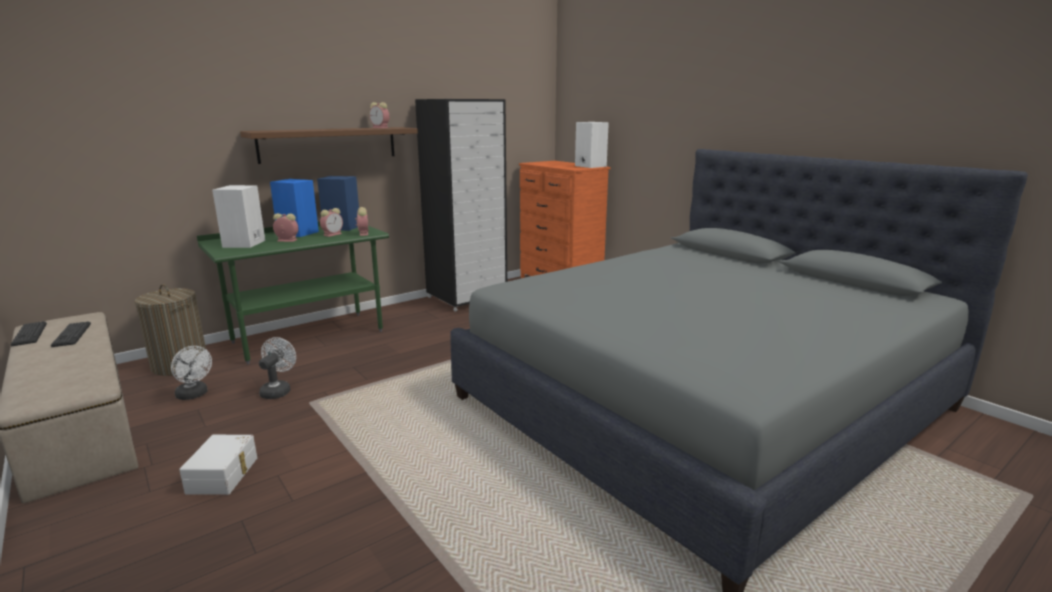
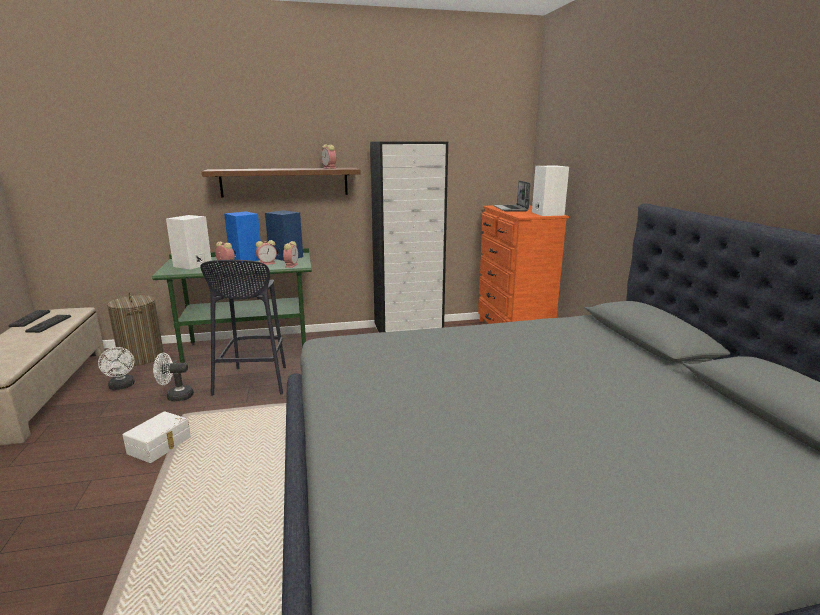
camera: 25 degrees right, 0 degrees up
white storage box [179,435,257,495] -> white storage box moved to [123,411,191,463]
white fan [259,337,296,399] -> white fan turned 135 degrees counterclockwise [153,353,194,402]
none -> grey stool [200,260,286,396]
none -> laptop [493,180,531,211]

